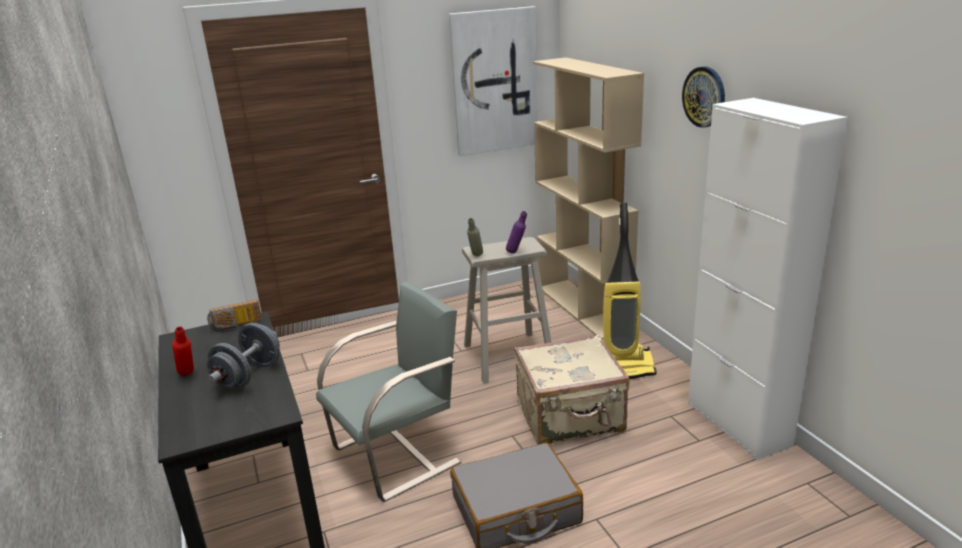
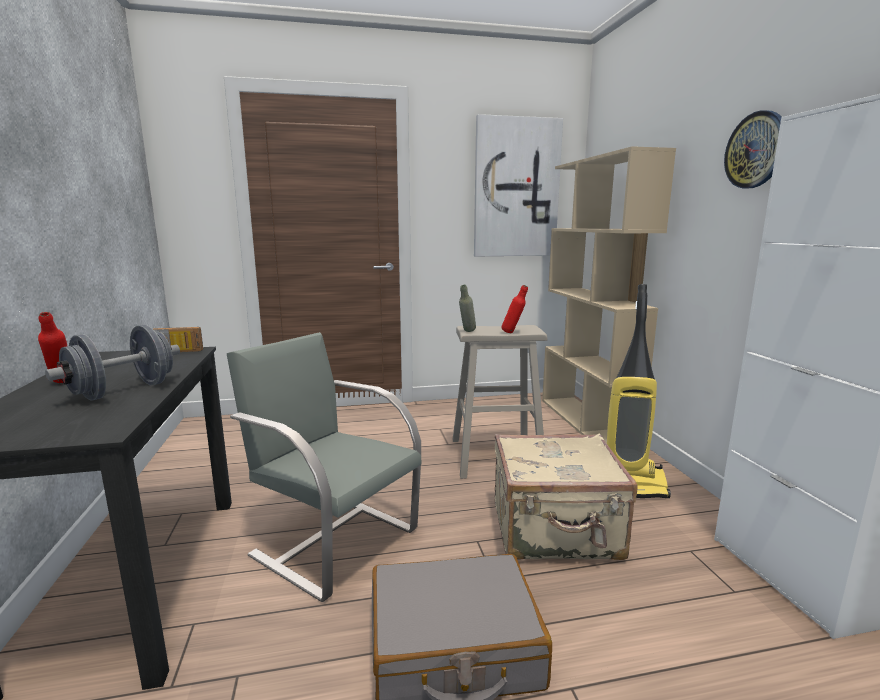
camera: 10 degrees right, 10 degrees down
grey chair [316,281,461,502] -> grey chair turned 120 degrees counterclockwise [227,332,422,602]
purple bottle [506,211,527,254] -> red bottle [501,285,528,333]

